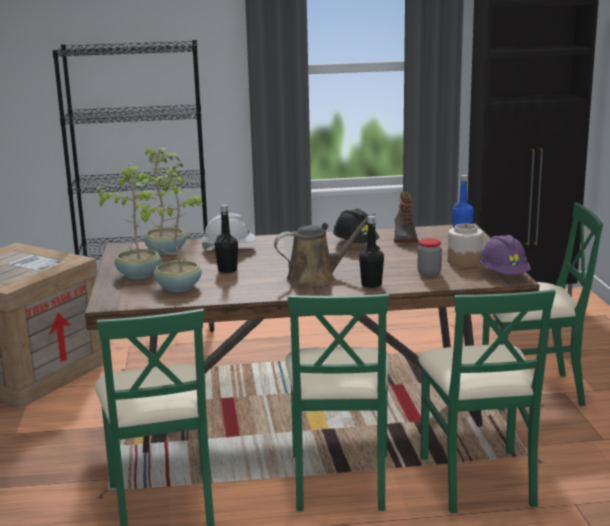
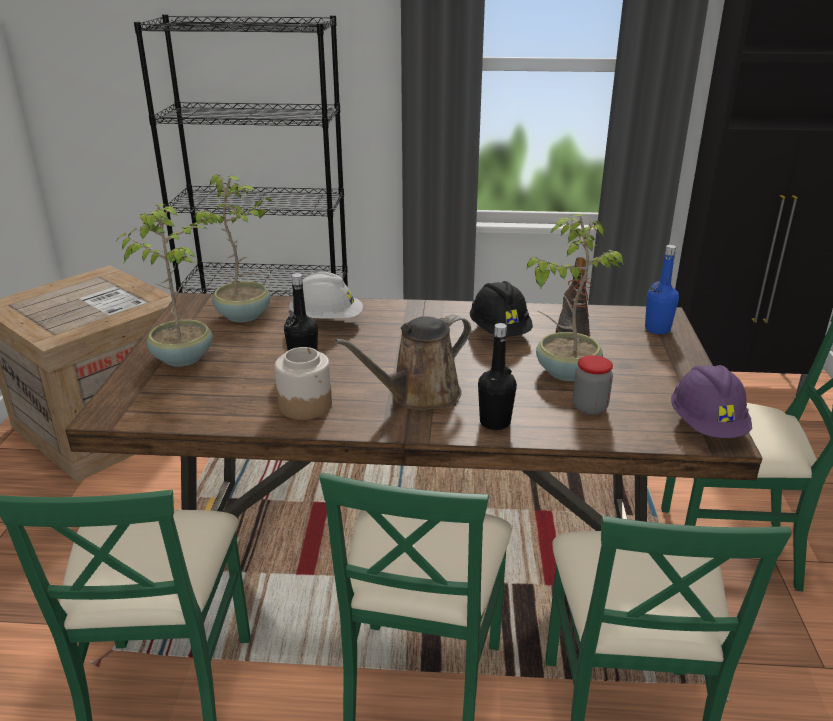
camera: 10 degrees right, 10 degrees up
potted plant [133,172,203,292] -> potted plant moved to [526,214,624,381]
brown watering can [274,213,375,286] -> brown watering can turned 150 degrees clockwise [335,315,471,410]
jar [448,223,483,267] -> jar moved to [275,347,332,420]

